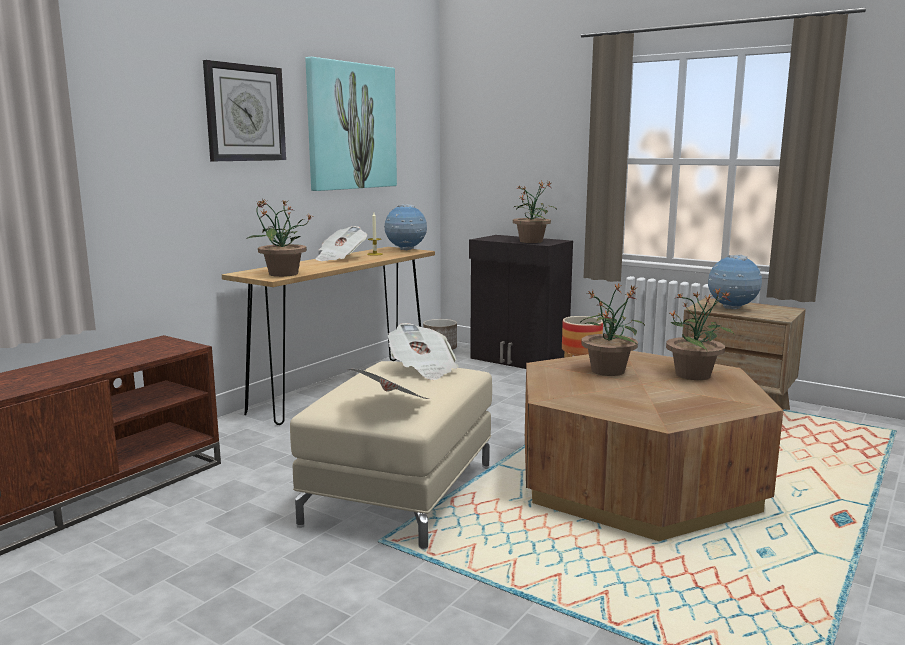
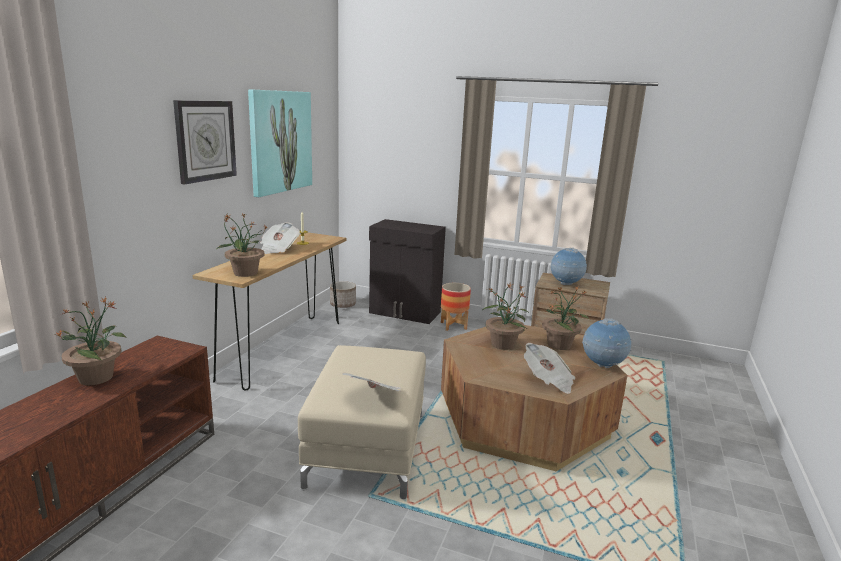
camera: 15 degrees left, 5 degrees up
globe [384,204,427,251] -> globe moved to [582,318,632,368]
newspaper [388,323,459,380] -> newspaper moved to [524,343,576,394]
potted plant [513,180,555,243] -> potted plant moved to [54,297,126,385]

